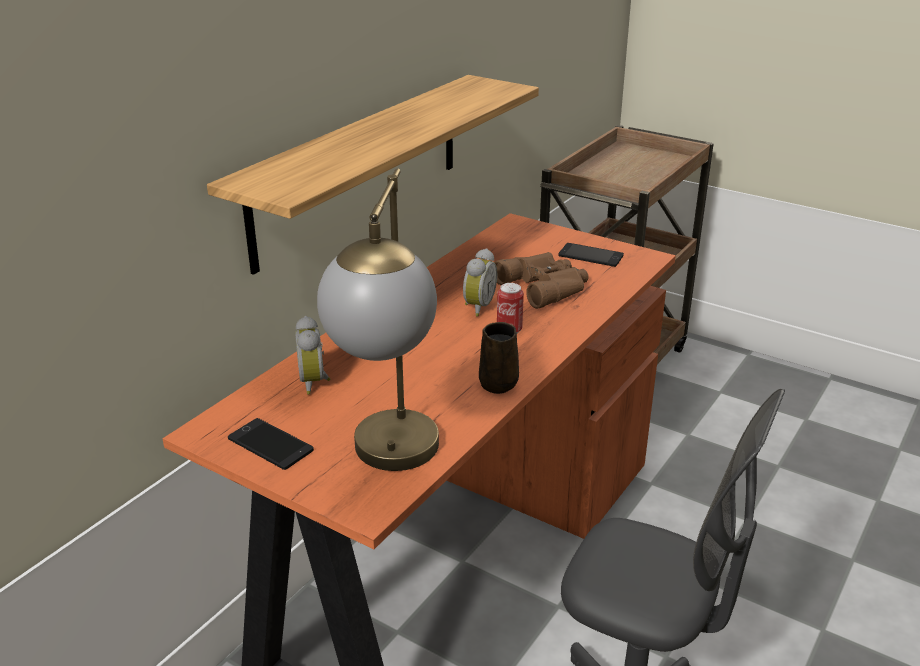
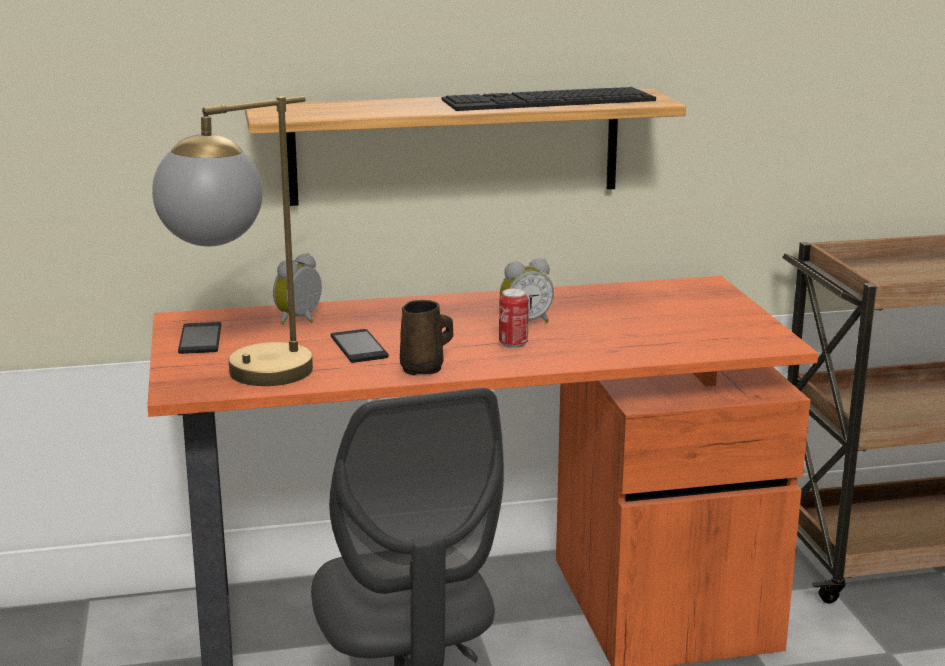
camera: 45 degrees right, 10 degrees down
brown binoculars [494,252,589,309] -> none
phone [558,243,624,267] -> phone moved to [331,329,388,363]
none -> keyboard [442,87,656,111]

